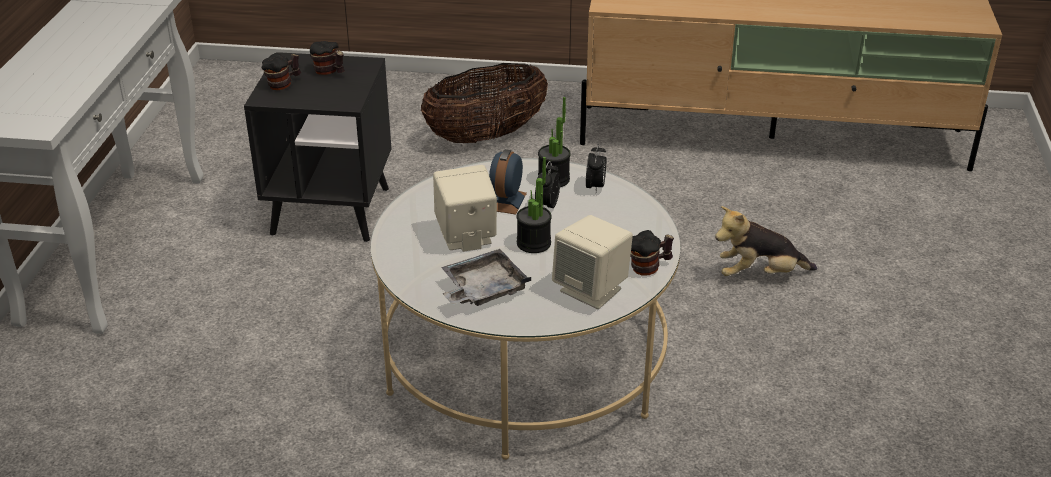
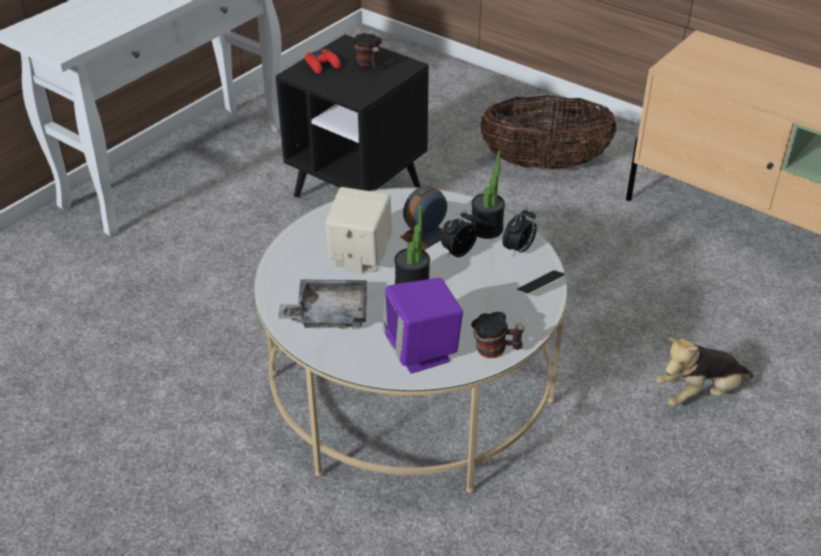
camera: 30 degrees right, 5 degrees up
mug [262,53,301,90] -> red game controller [305,49,341,74]
beige speaker [552,215,633,309] -> purple speaker [383,278,463,374]
plush toy [715,206,817,276] -> plush toy turned 45 degrees counterclockwise [656,337,753,407]
none -> phone [516,270,567,295]

